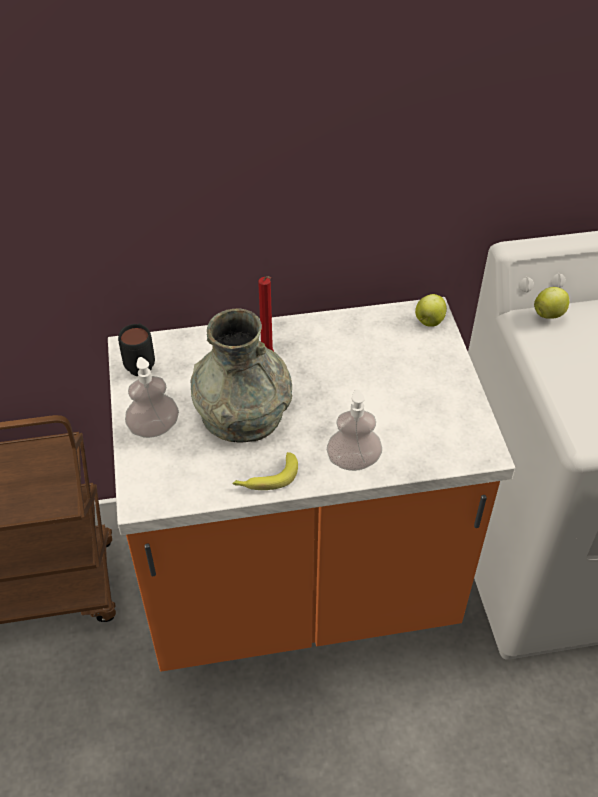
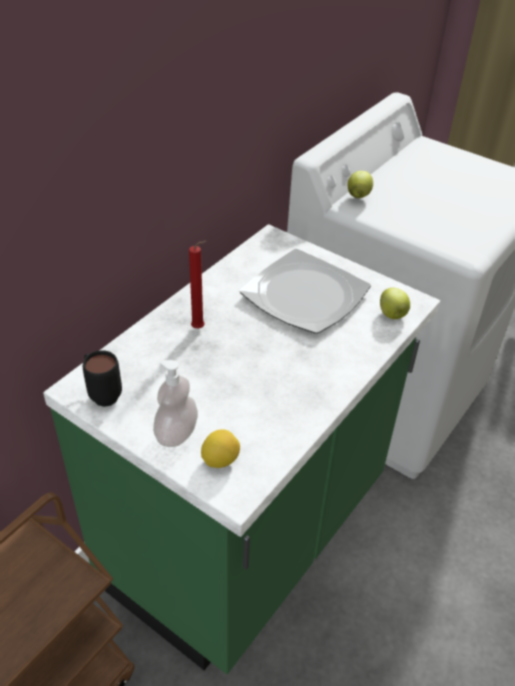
camera: 45 degrees left, 5 degrees down
orange counter [108,297,515,672] -> green counter [43,224,440,674]
grey vase [191,309,292,443] -> none
banana [232,452,298,490] -> none
soap dispenser [327,390,382,471] -> none
apple [415,294,447,327] -> apple moved to [380,288,410,319]
none -> lemon [201,429,240,468]
none -> plate [240,249,371,334]

